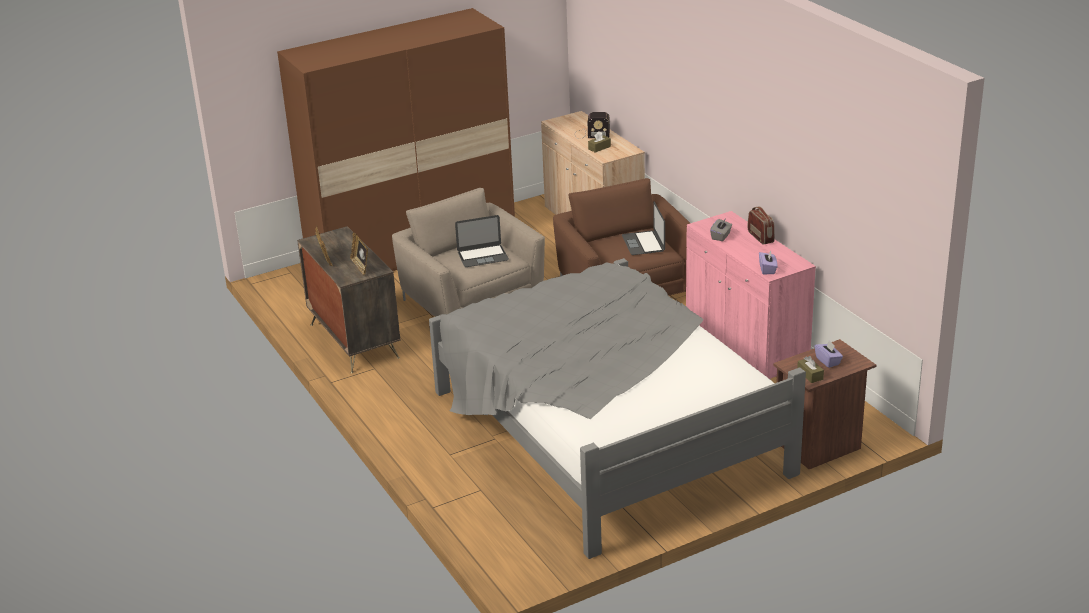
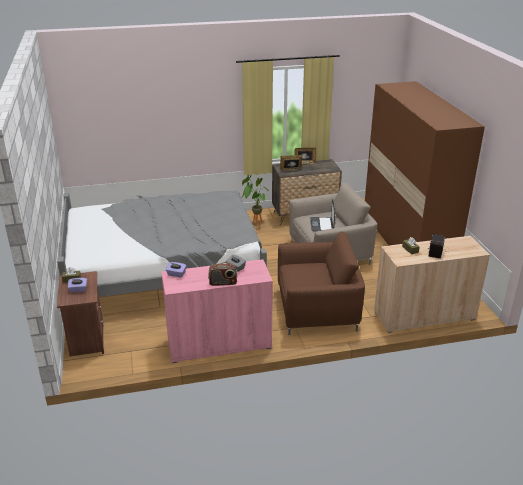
camera: 105 degrees right, 0 degrees up
laptop [622,202,665,255] -> none
none -> potted plant [242,175,269,226]

